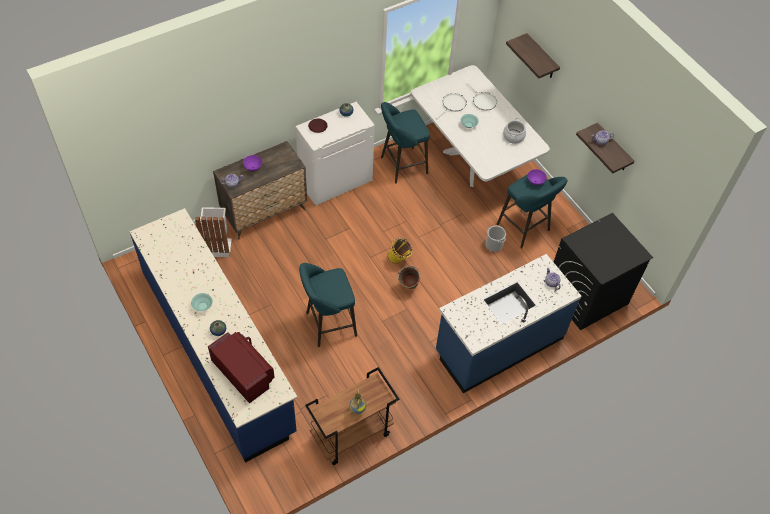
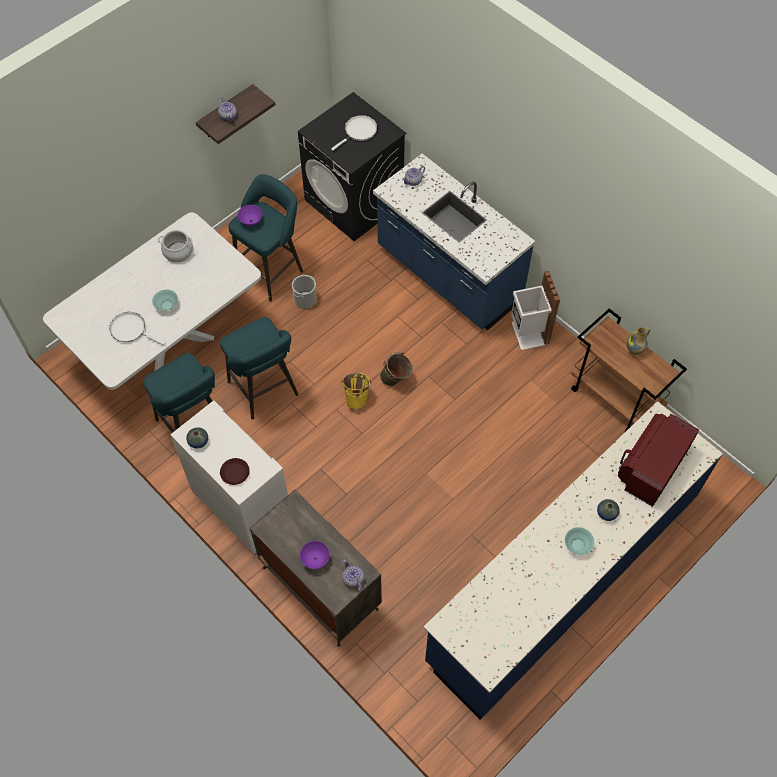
camera: 100 degrees left, 5 degrees up
white trash can [195,207,232,257] -> white trash can moved to [511,271,560,350]
turquoise stool [299,263,357,347] -> turquoise stool moved to [220,317,298,420]
white frying pan [467,82,497,111] -> white frying pan moved to [331,115,377,151]
shelf [506,33,560,78] -> none

